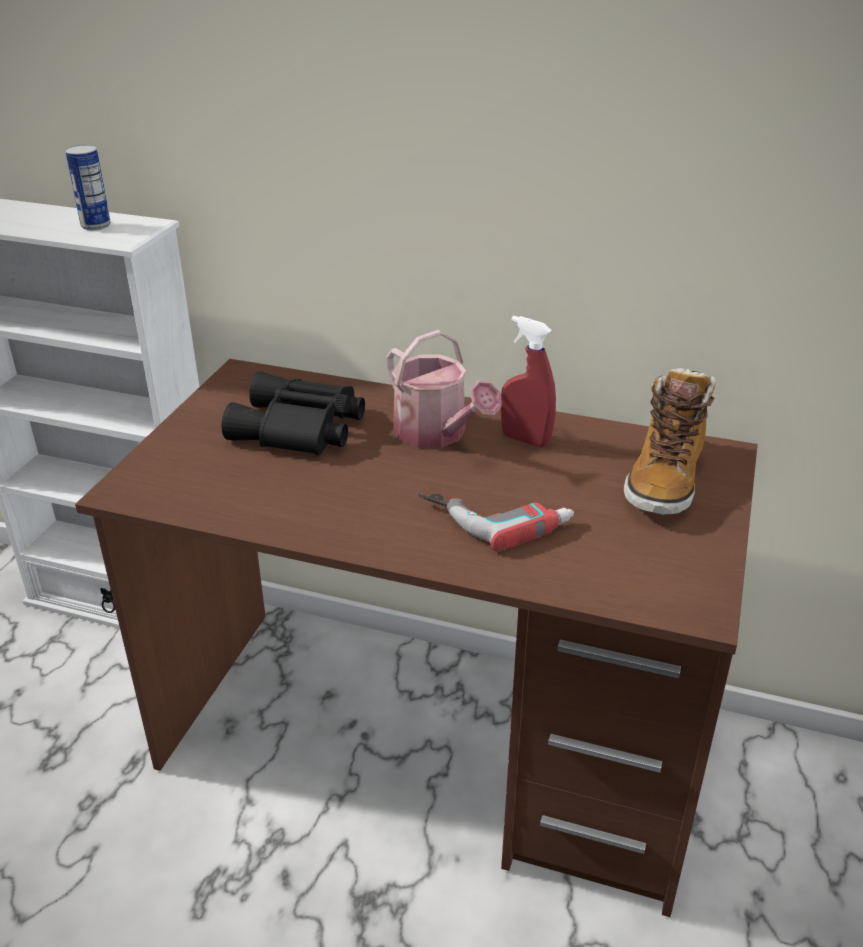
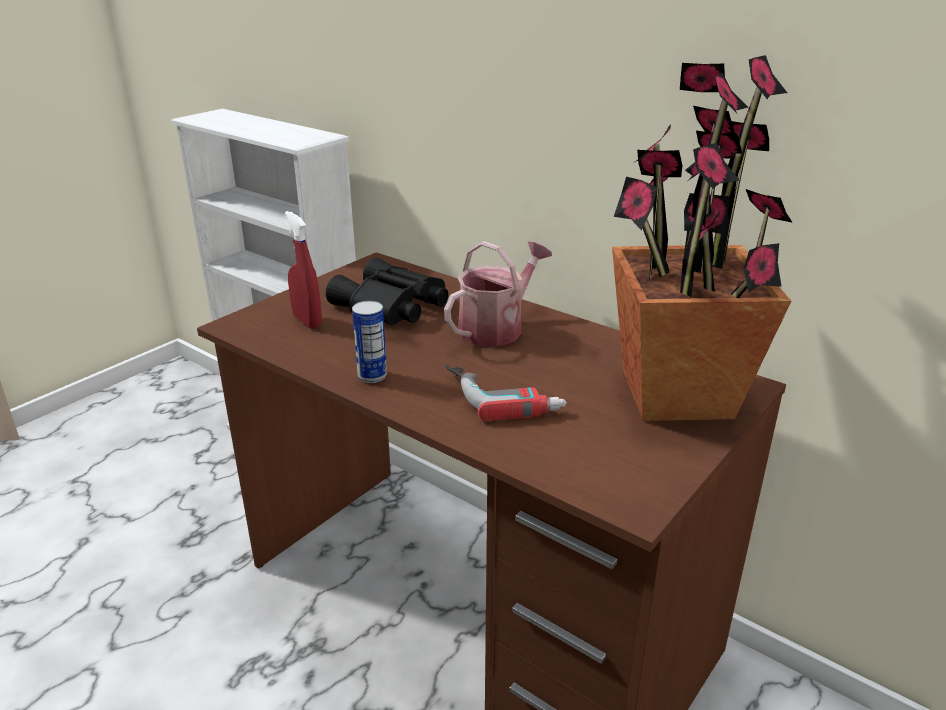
camera: 20 degrees right, 5 degrees down
can [65,145,111,230] -> can moved to [352,301,387,383]
watering can [386,330,502,448] -> watering can turned 120 degrees counterclockwise [444,241,552,347]
red spray bottle [501,316,556,448] -> red spray bottle moved to [285,211,322,329]
boot [624,368,716,516] -> potted plant [612,55,793,421]

